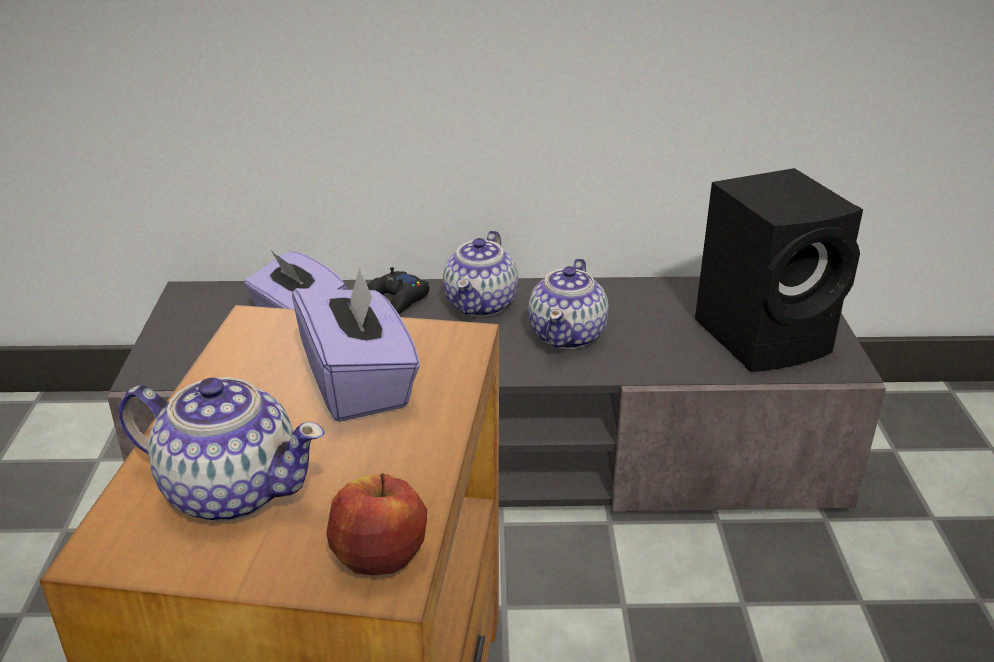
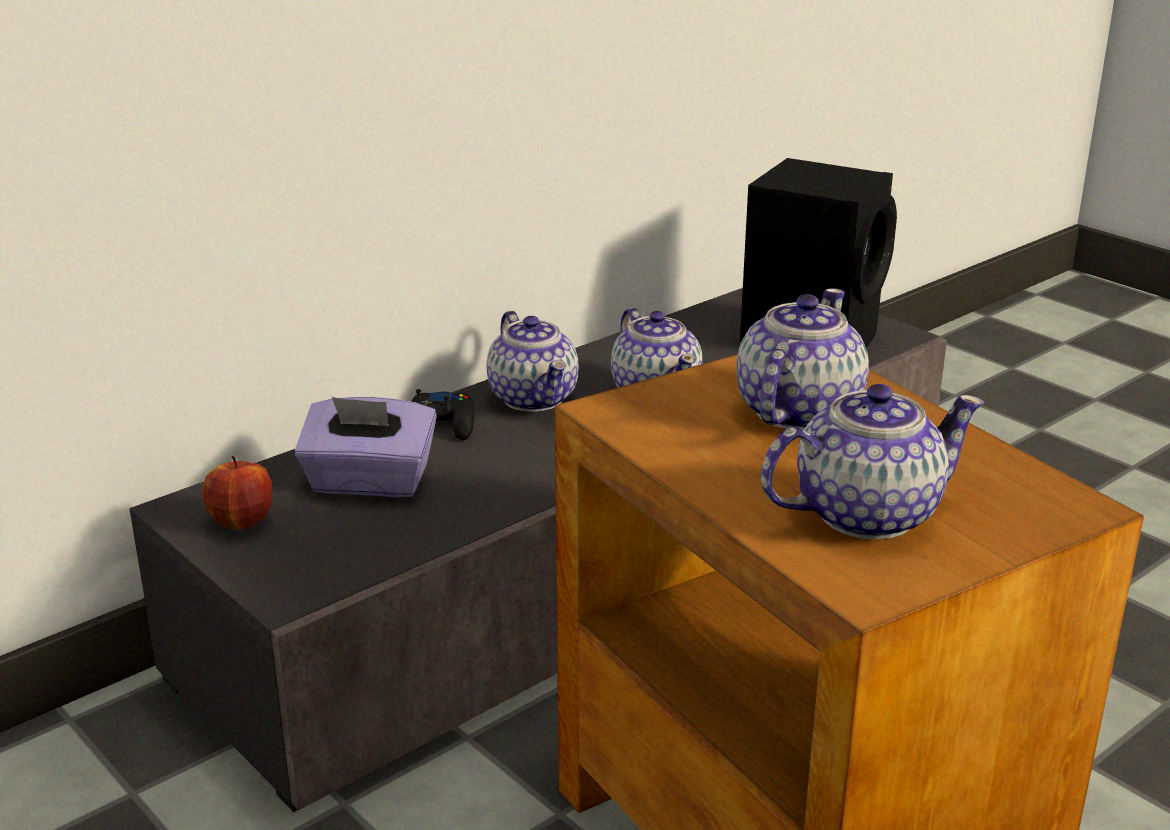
camera: 40 degrees left, 5 degrees down
purple tissue box [292,265,420,422] -> teapot [737,289,869,430]
apple [326,473,427,575] -> apple moved to [202,456,272,530]

